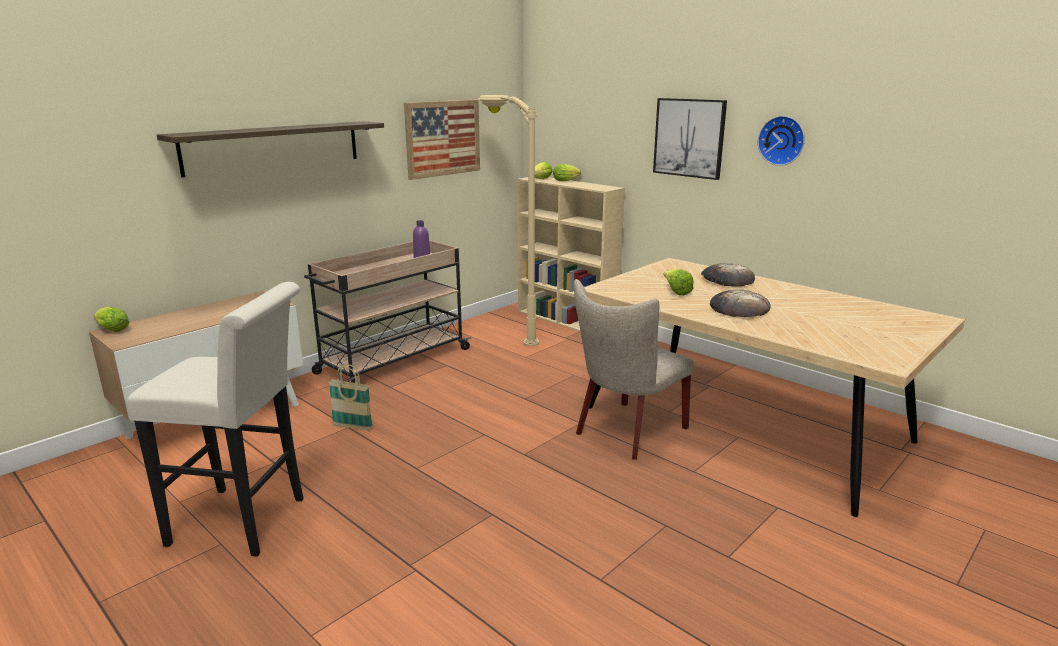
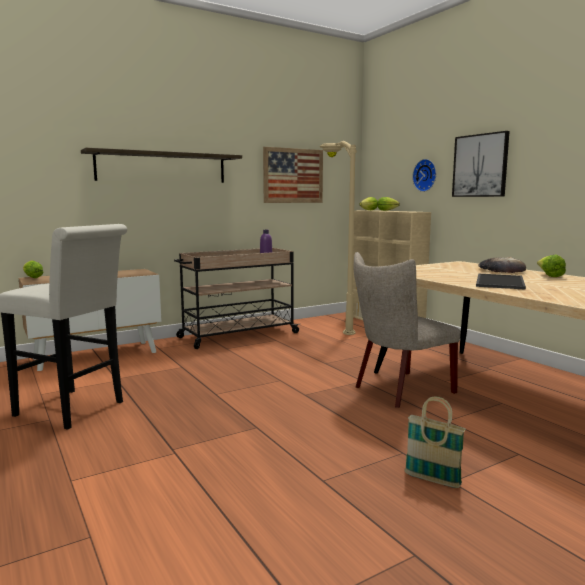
camera: 15 degrees right, 10 degrees down
basket [328,364,373,430] -> basket moved to [405,396,466,488]
lettuce [664,269,693,296] -> lettuce moved to [537,255,566,277]
bread [710,290,771,317] -> tray [476,274,526,290]
wall clock [758,116,805,166] -> wall clock moved to [412,159,436,192]

